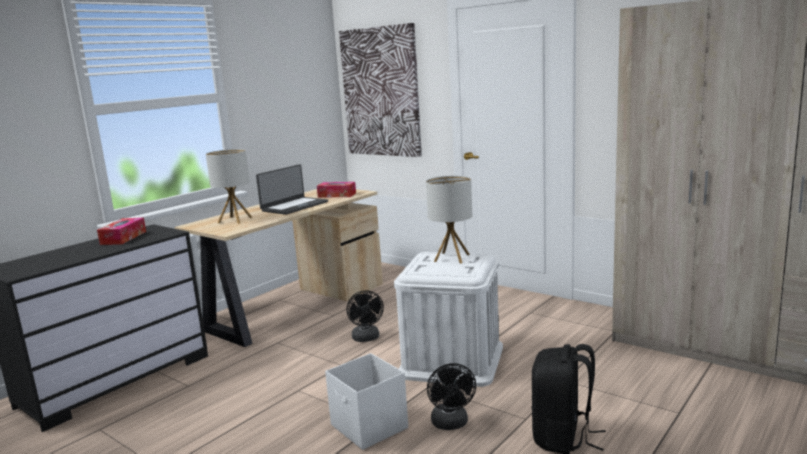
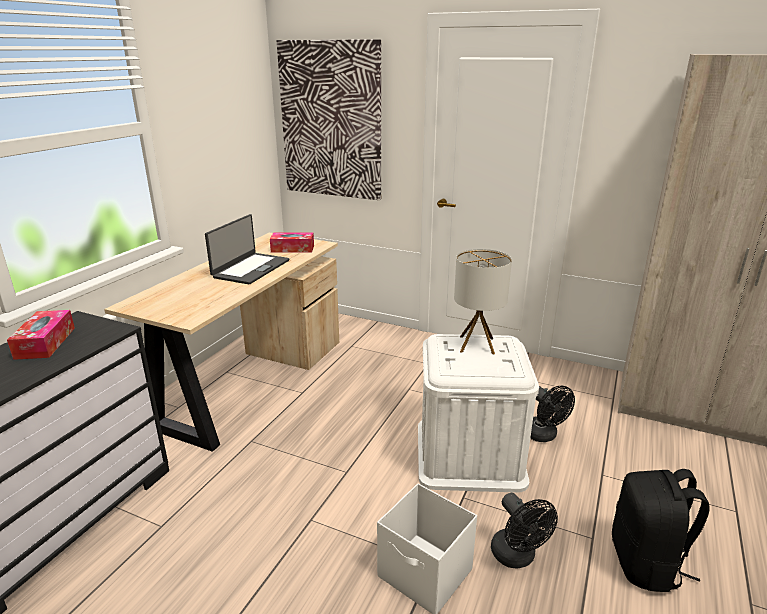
camera: 15 degrees left, 10 degrees up
table lamp [206,149,252,224] -> none
black fan [347,290,384,342] -> black fan moved to [530,386,575,442]

